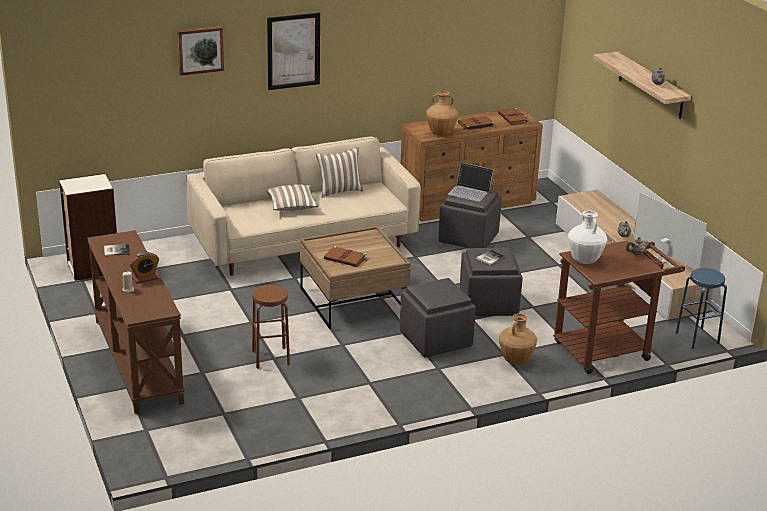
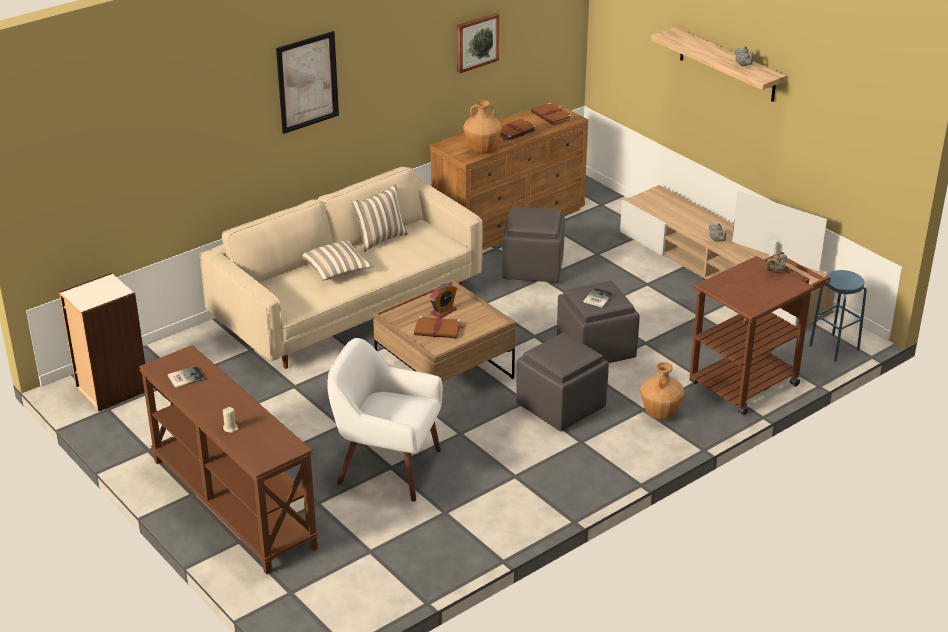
camera: 15 degrees left, 5 degrees up
alarm clock [129,252,159,284] -> alarm clock moved to [430,284,457,318]
picture [177,26,224,76] -> picture moved to [457,13,499,73]
brown stool [252,285,290,369] -> white armchair [327,338,443,502]
laptop [448,162,494,202] -> none
white vase [568,211,607,264] -> none

